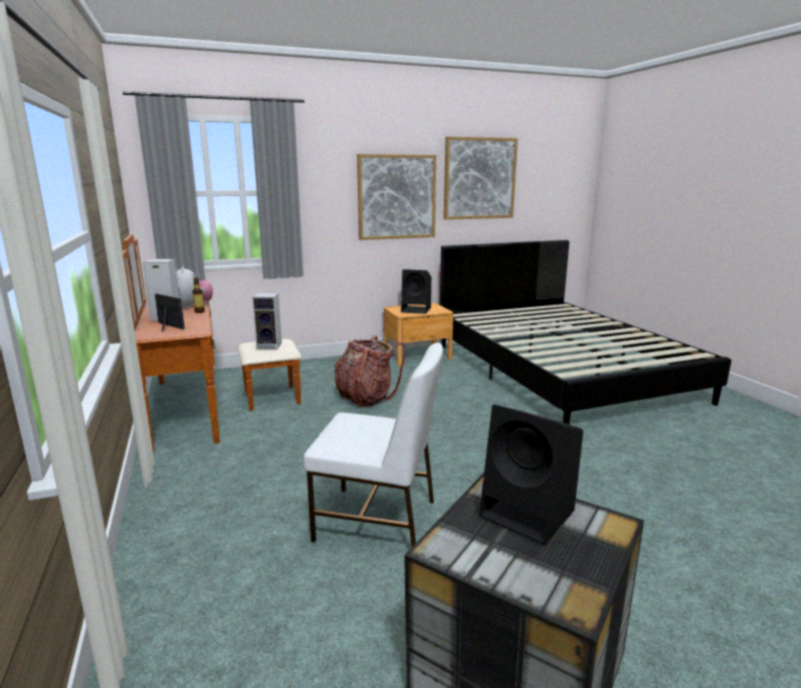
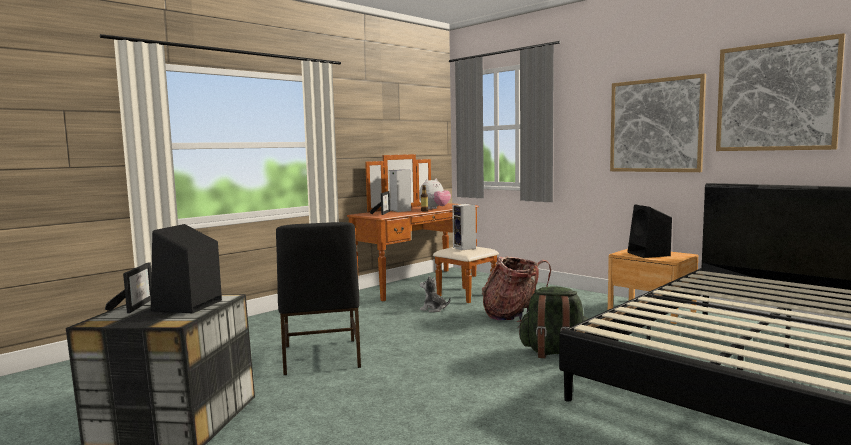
camera: 65 degrees right, 10 degrees down
white chair [304,343,443,547] -> black chair [276,222,361,375]
none -> picture frame [105,262,151,313]
none -> plush toy [420,275,451,312]
none -> green backpack [517,286,588,358]

